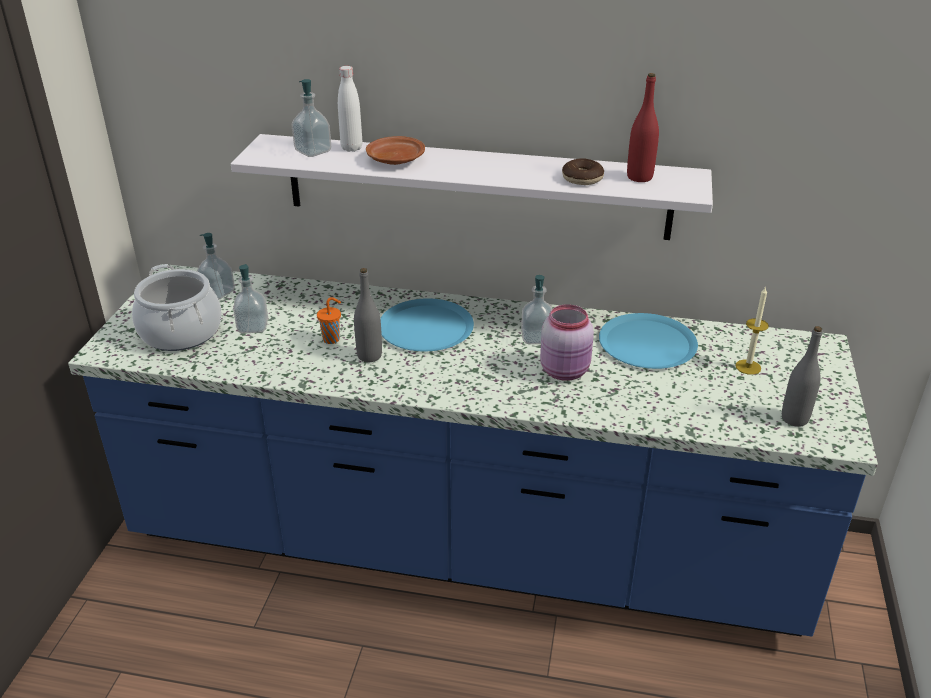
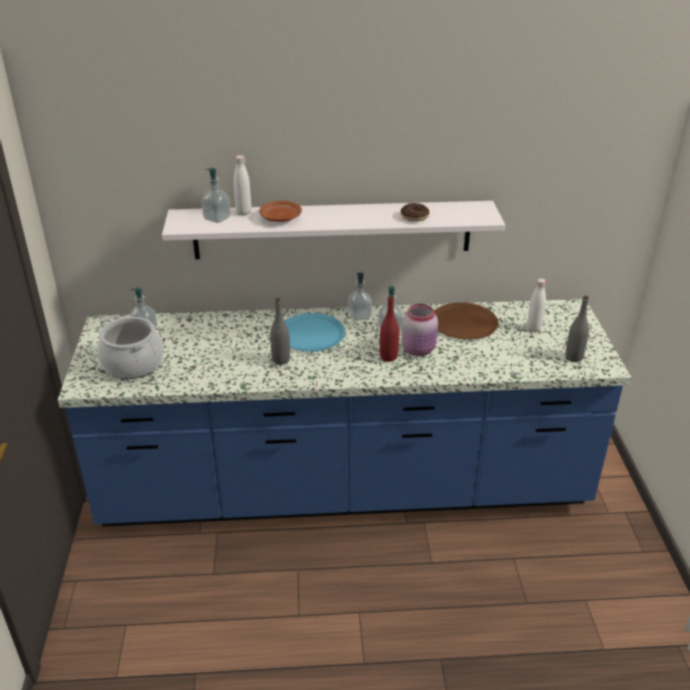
camera: 15 degrees left, 0 degrees up
soap dispenser [233,264,268,333] -> soap dispenser moved to [348,272,372,321]
orange cup [317,297,341,344] -> none
blue plate [599,313,698,369] -> brown plate [434,302,499,340]
red bottle [627,73,659,182] -> red bottle moved to [380,295,399,362]
candle [735,286,769,375] -> white bottle [527,278,546,332]

